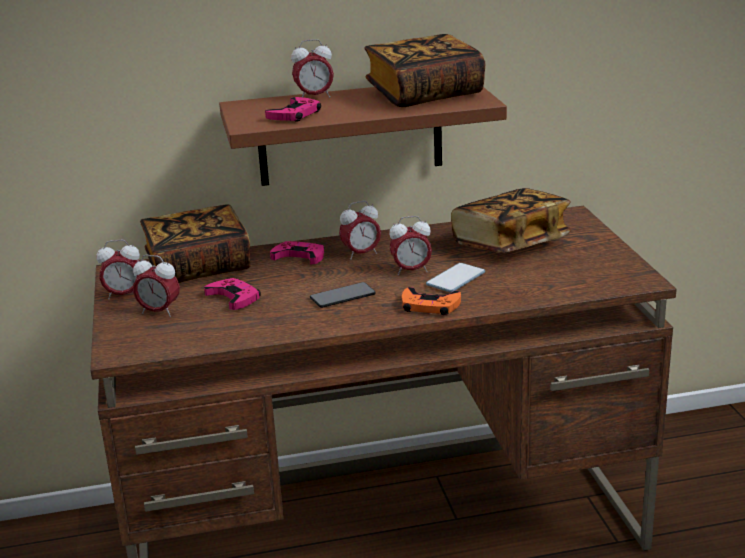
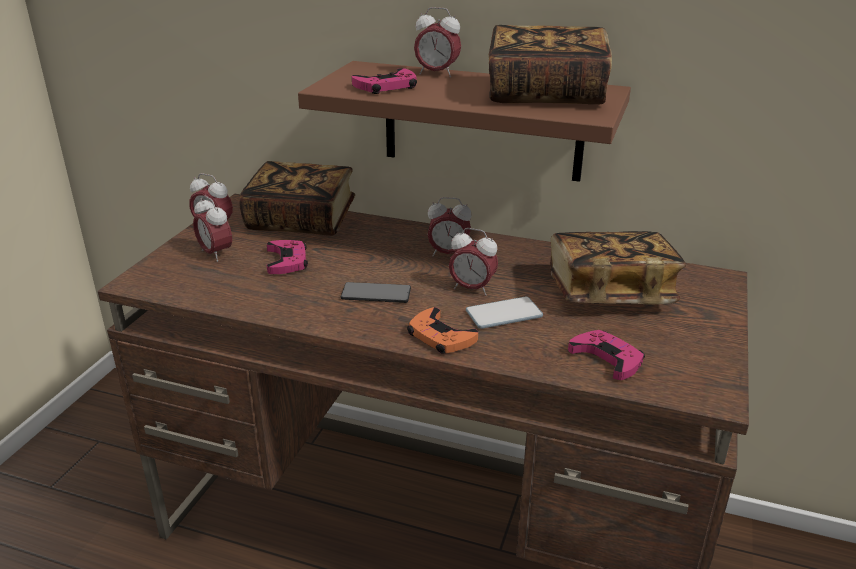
camera: 30 degrees right, 5 degrees up
pink game controller [270,241,324,265] -> pink game controller moved to [568,330,645,380]

